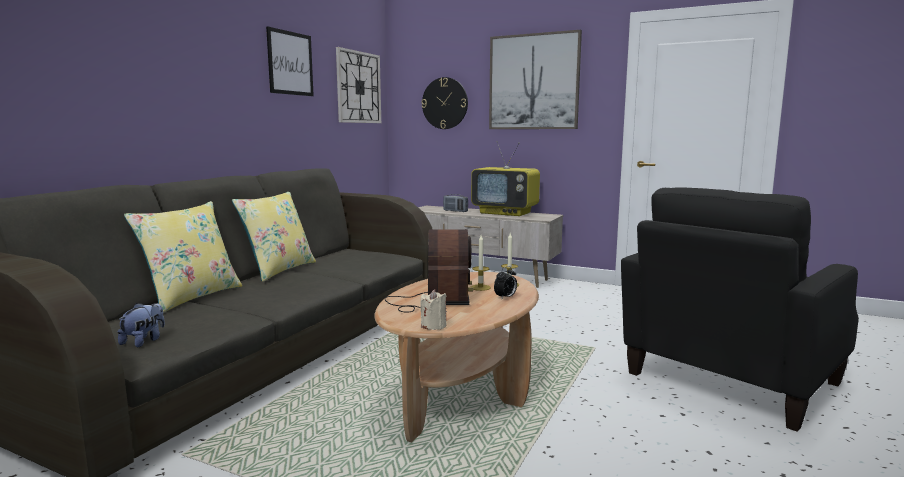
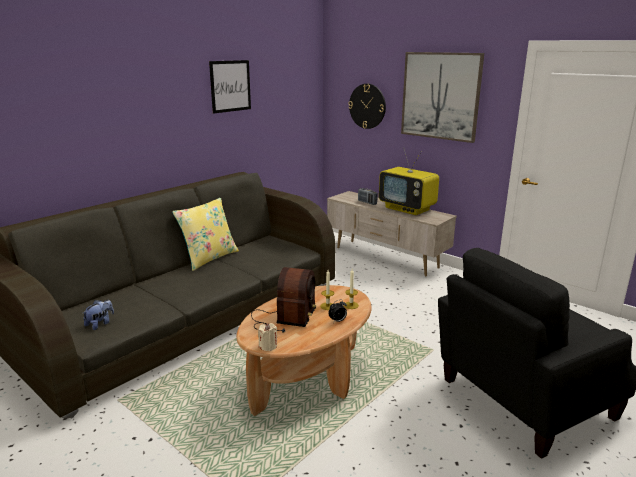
camera: 15 degrees right, 10 degrees up
yellow pillow [124,201,242,313] -> none
wall clock [336,47,381,123] -> none

